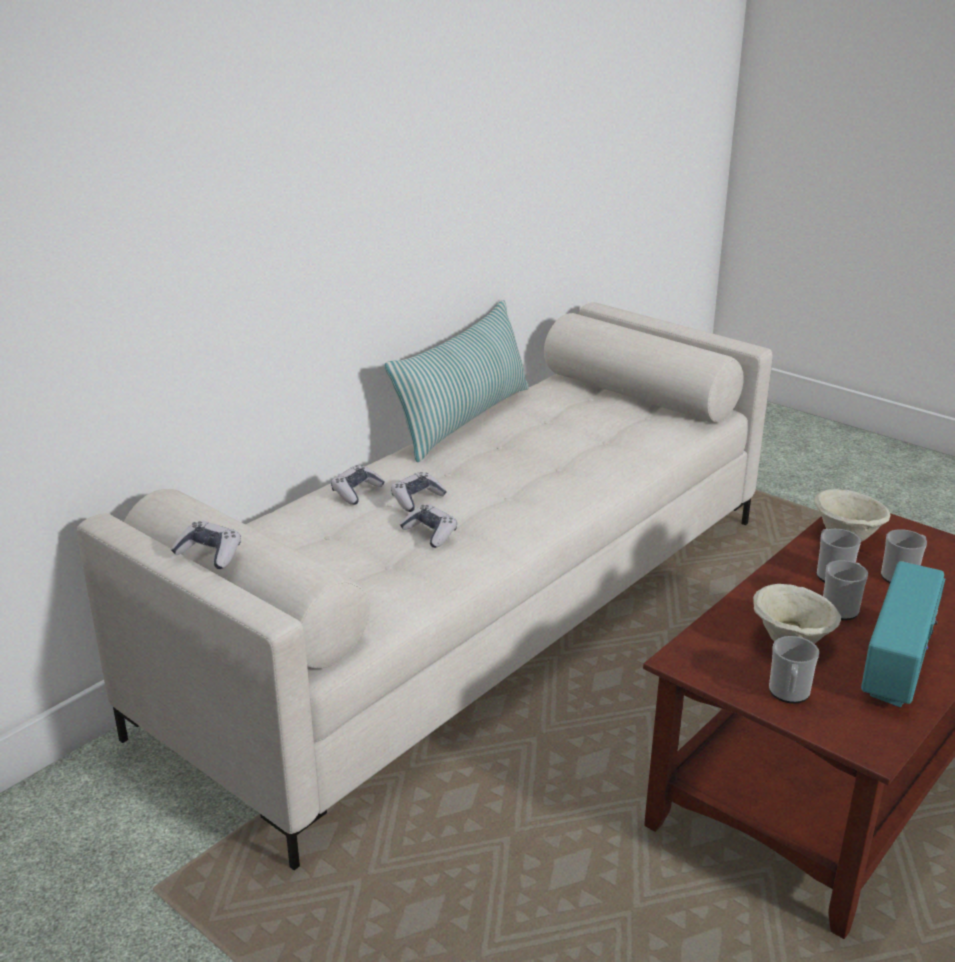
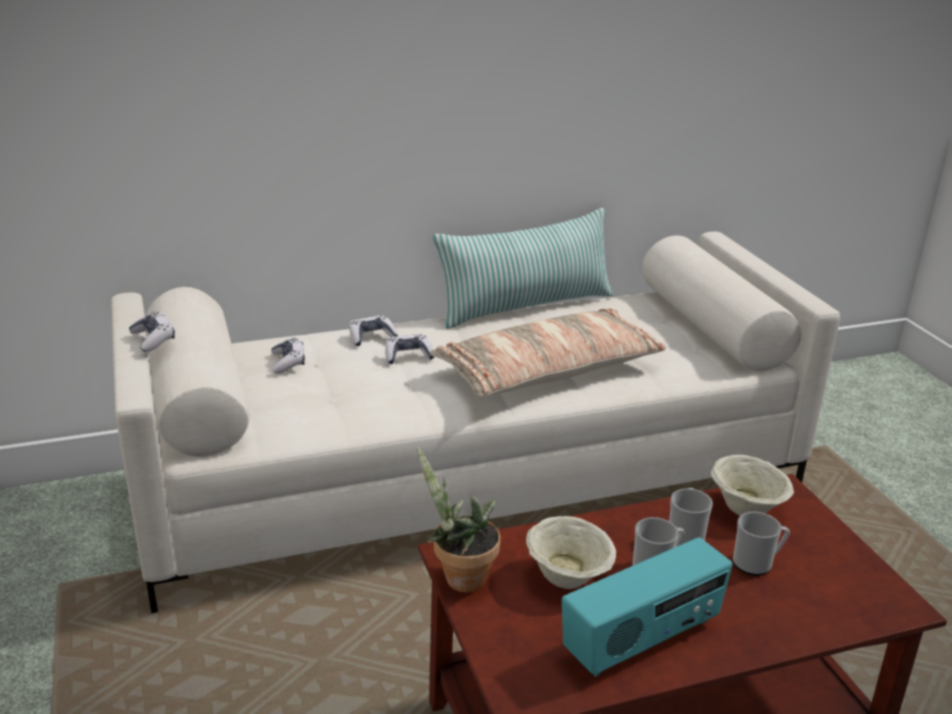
camera: 30 degrees right, 0 degrees up
game controller [400,505,457,548] -> game controller moved to [271,338,305,374]
mug [769,636,819,704] -> none
none -> potted plant [417,446,500,593]
none -> pillow [430,309,666,396]

